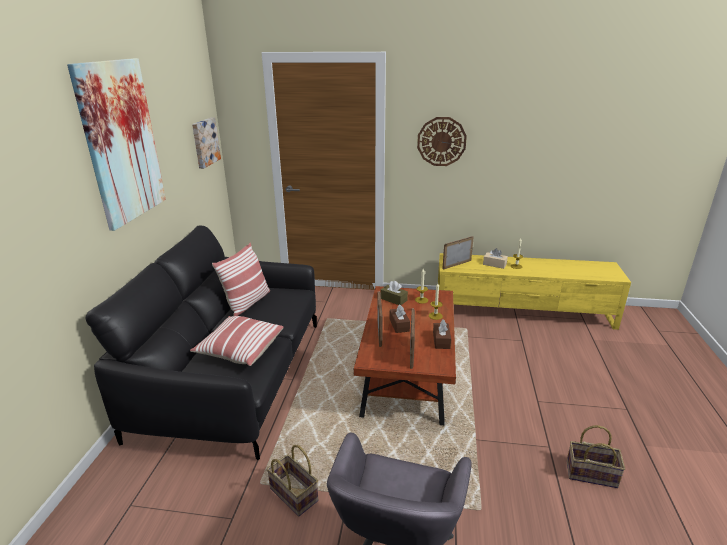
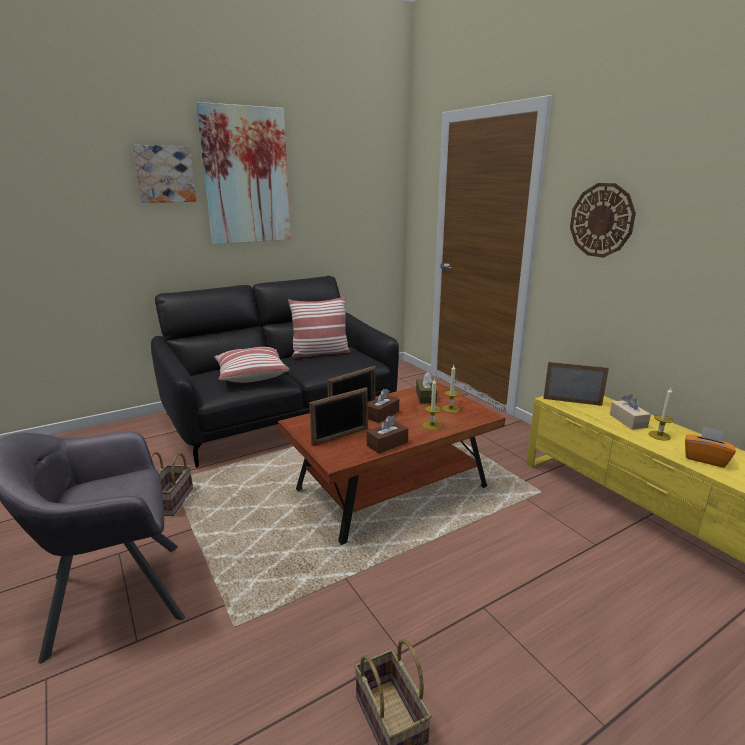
camera: 50 degrees right, 5 degrees down
picture [192,117,221,169] -> picture moved to [132,145,196,203]
none -> orange tissue box [685,427,736,468]

